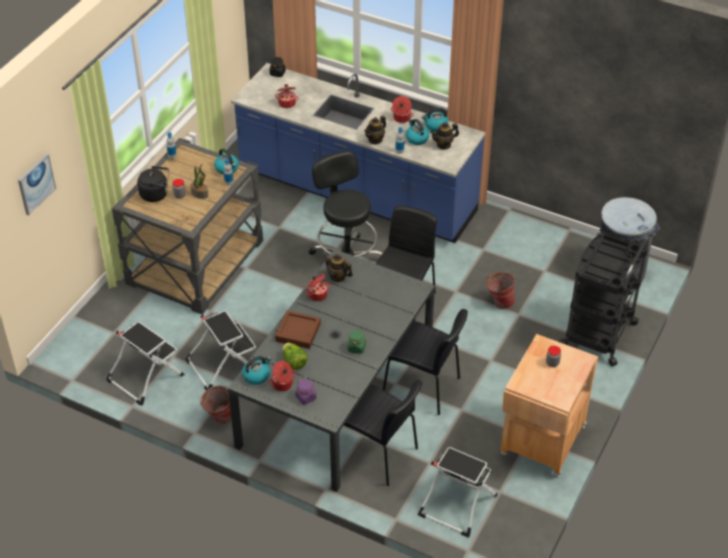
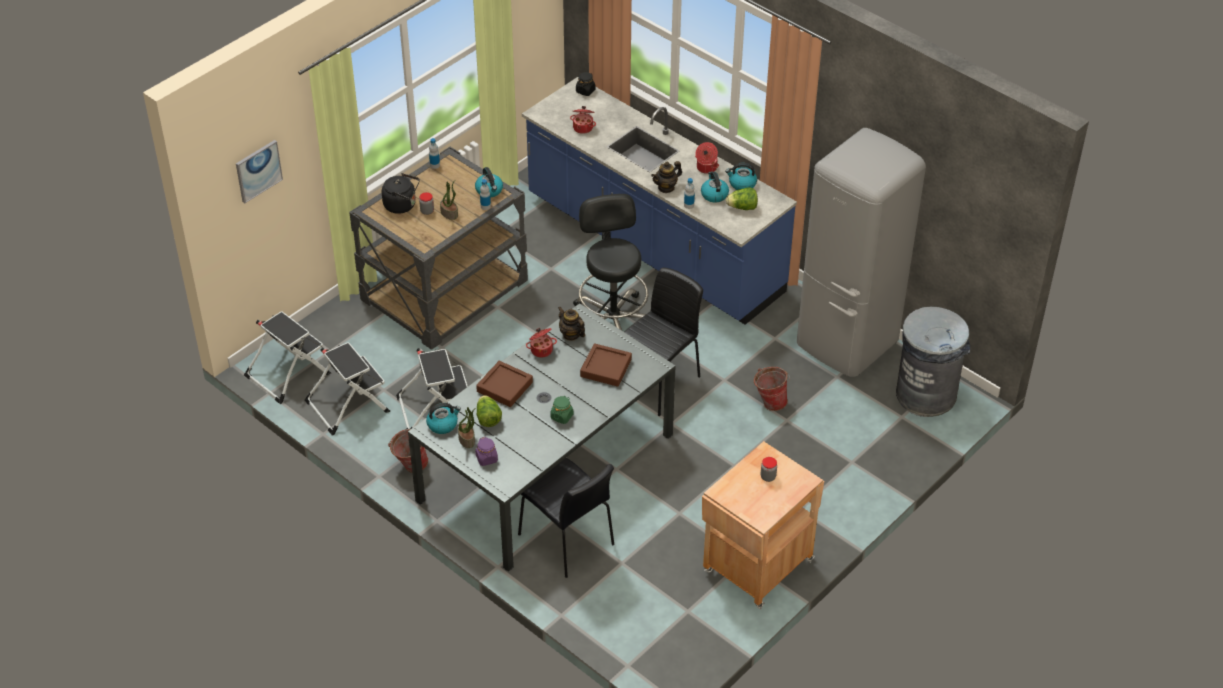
camera: 15 degrees right, 0 degrees up
cooking pot [269,361,296,391] -> potted plant [458,407,476,448]
black chair [383,309,468,415] -> none
step ladder [417,447,498,538] -> step ladder moved to [244,312,331,404]
teapot [430,122,459,149] -> lettuce [726,187,758,210]
black cart [559,232,650,366] -> none
none -> brown tray [580,343,632,387]
none -> grey fridge [797,128,926,377]

